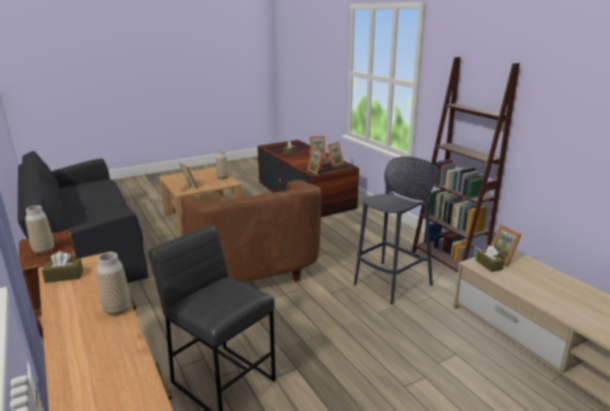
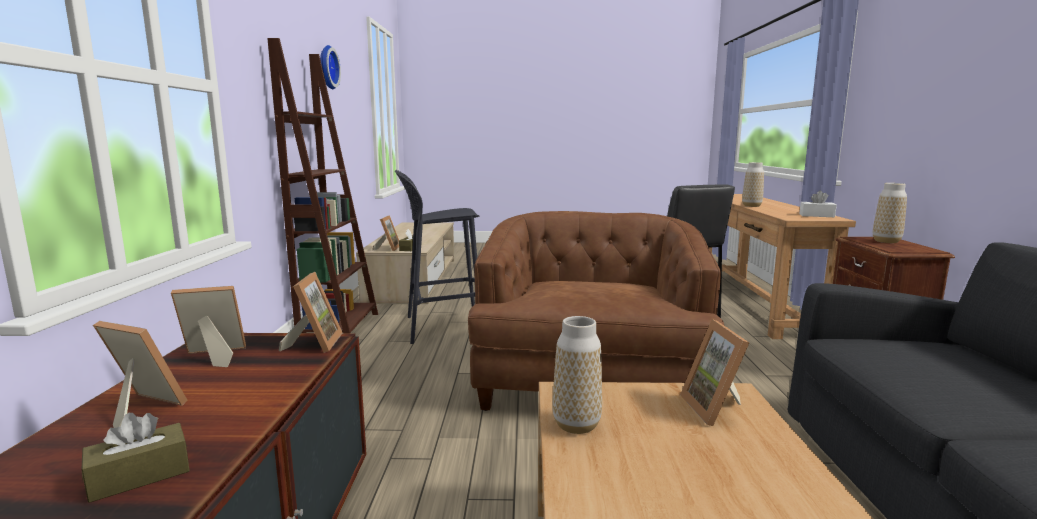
camera: 150 degrees left, 10 degrees down
brown tissue box [42,251,83,283] -> white tissue box [799,191,837,217]
none -> wall clock [320,45,341,89]

